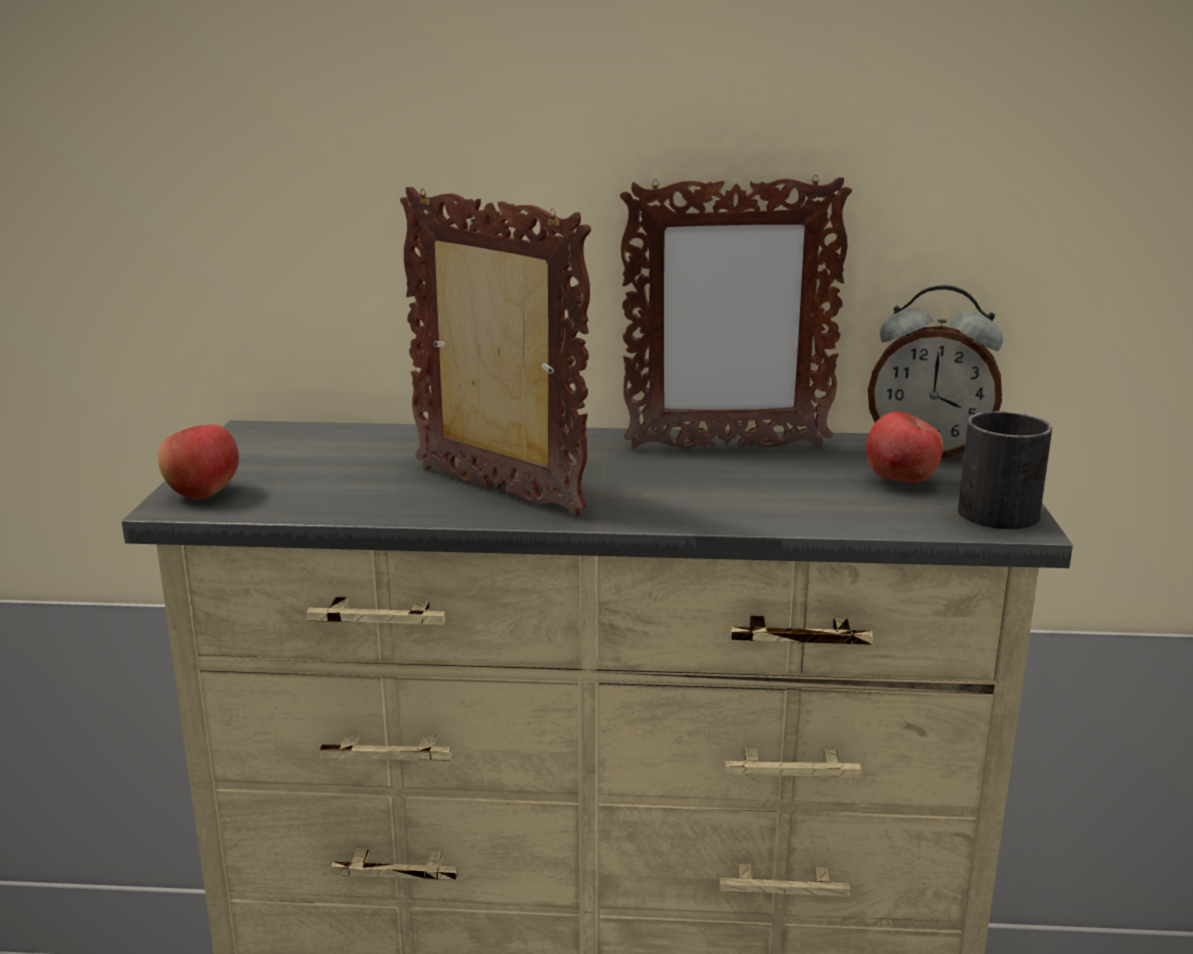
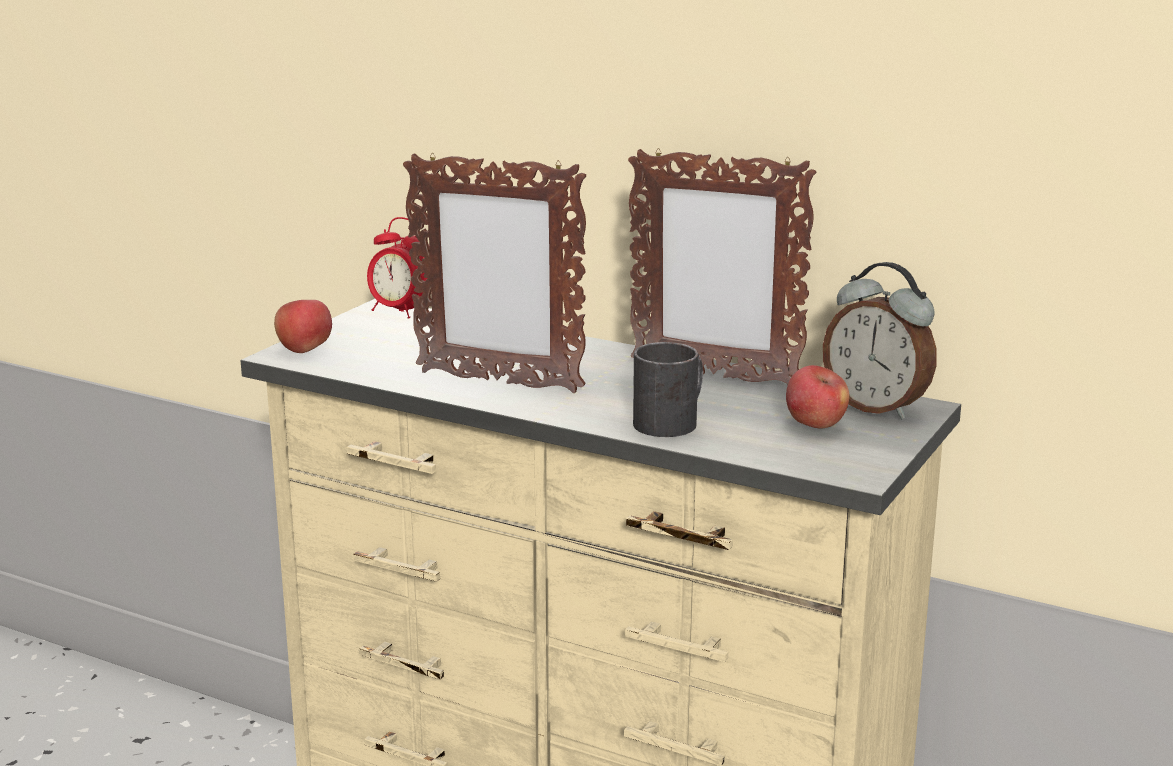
camera: 25 degrees right, 0 degrees up
picture frame [400,187,591,517] -> picture frame turned 135 degrees clockwise [403,153,586,393]
black mug [958,411,1052,529] -> black mug moved to [633,342,703,437]
none -> alarm clock [367,217,429,319]

